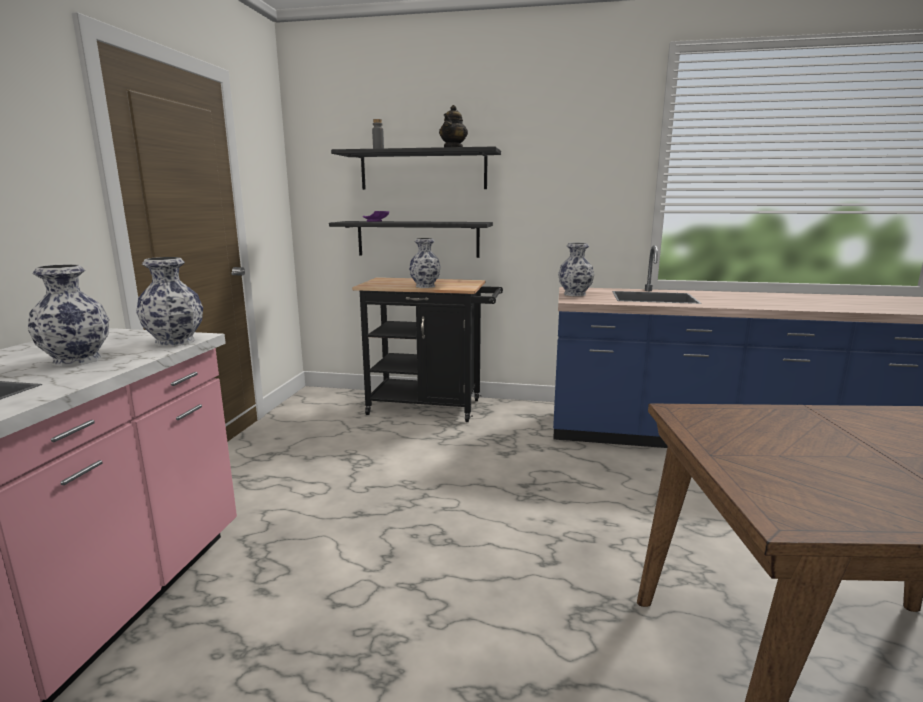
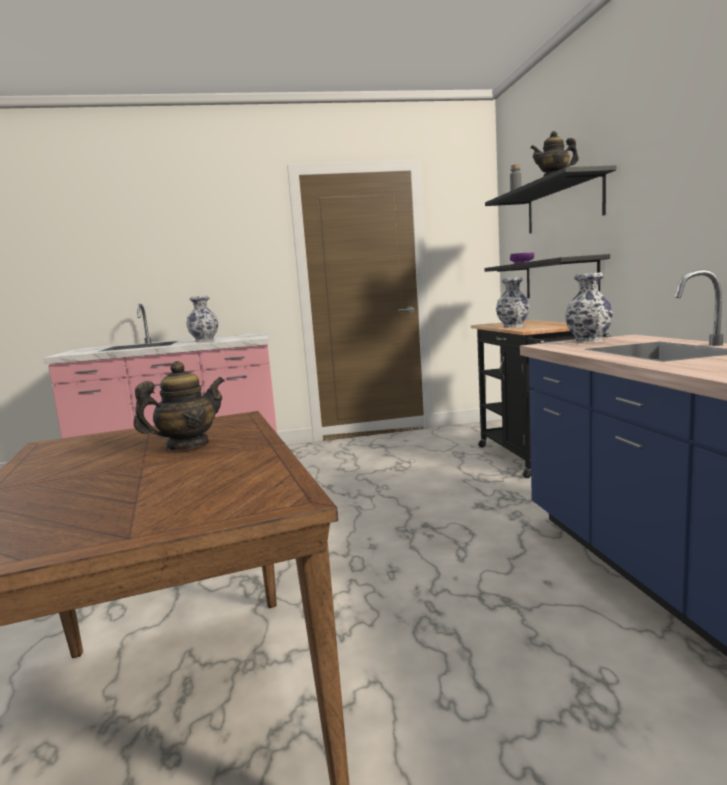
camera: 70 degrees right, 5 degrees down
vase [136,257,203,347] -> none
none -> teapot [133,361,224,450]

